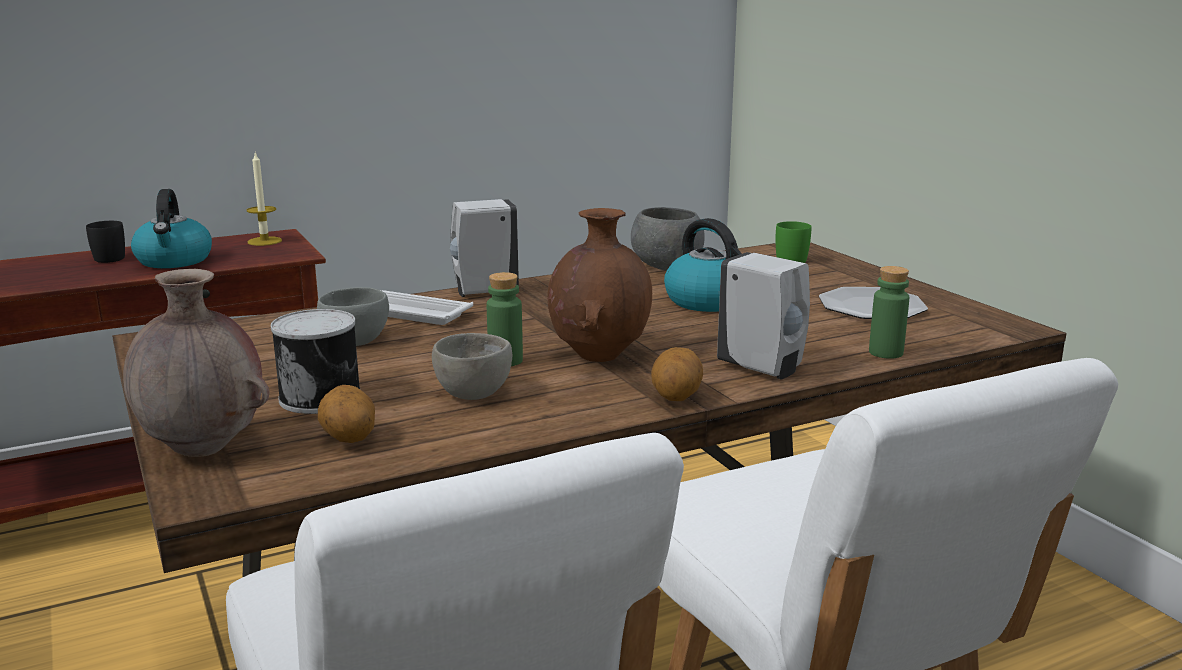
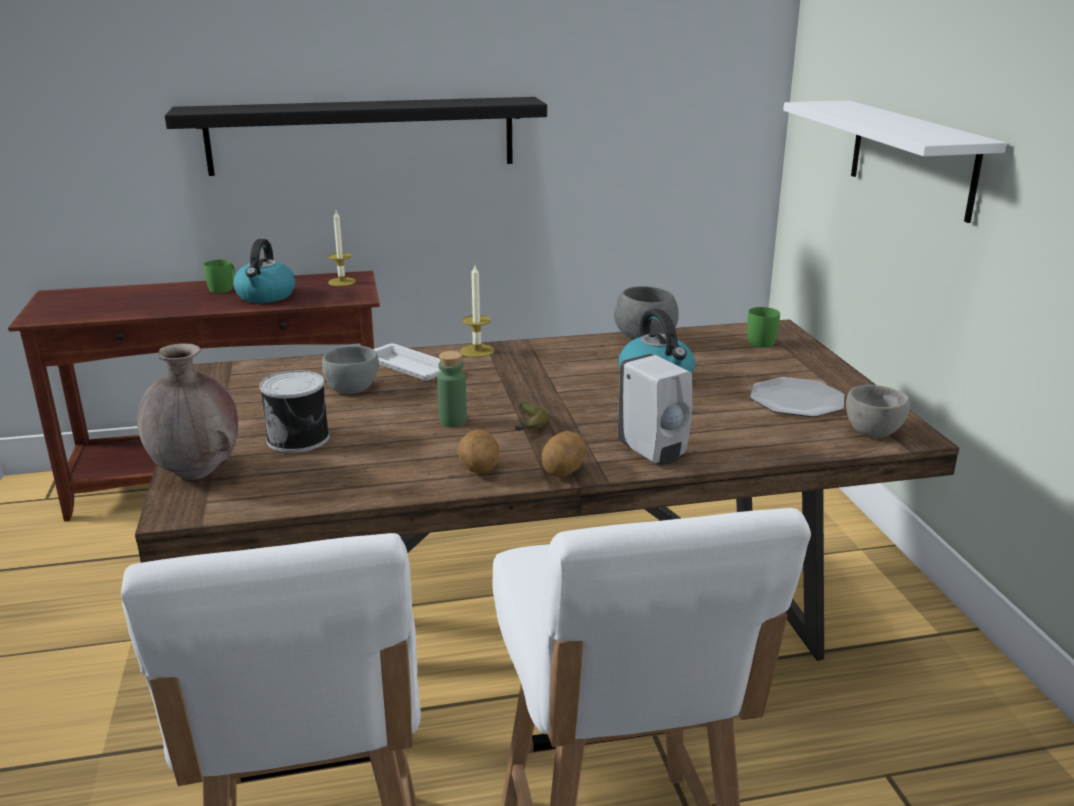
camera: 15 degrees right, 5 degrees up
black mug [86,221,125,263] -> green mug [204,259,235,293]
potato [318,385,375,443] -> potato moved to [457,429,500,474]
grey bowl [432,333,512,400] -> grey bowl moved to [846,385,910,438]
white soap dispenser [450,199,519,297] -> candle [460,265,494,358]
brown vase [547,208,652,362] -> banana [515,402,548,431]
green bottle [869,266,909,359] -> none
none -> black shelf [165,97,547,176]
none -> white shelf [783,100,1007,223]

